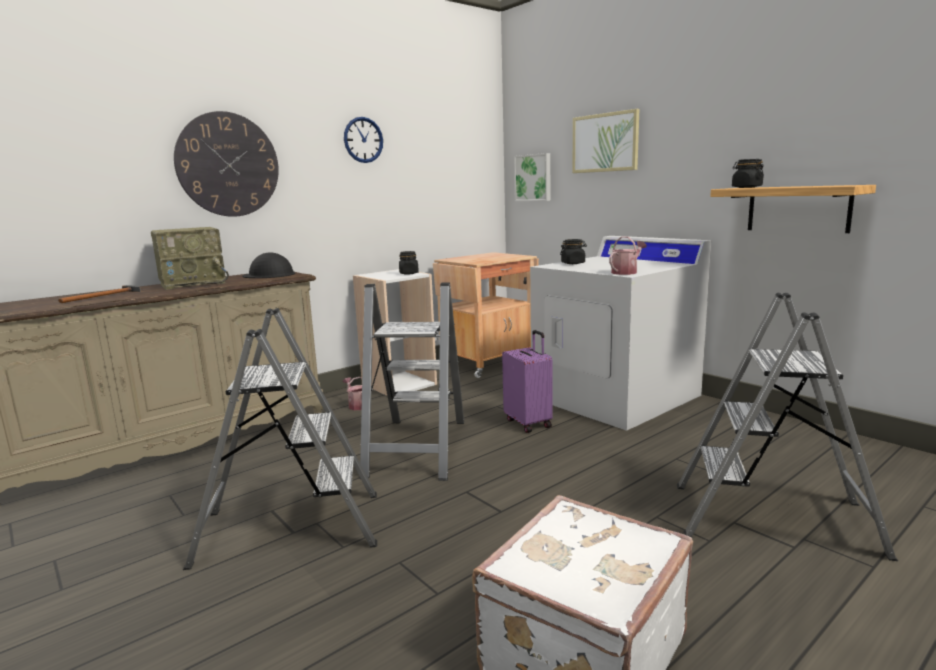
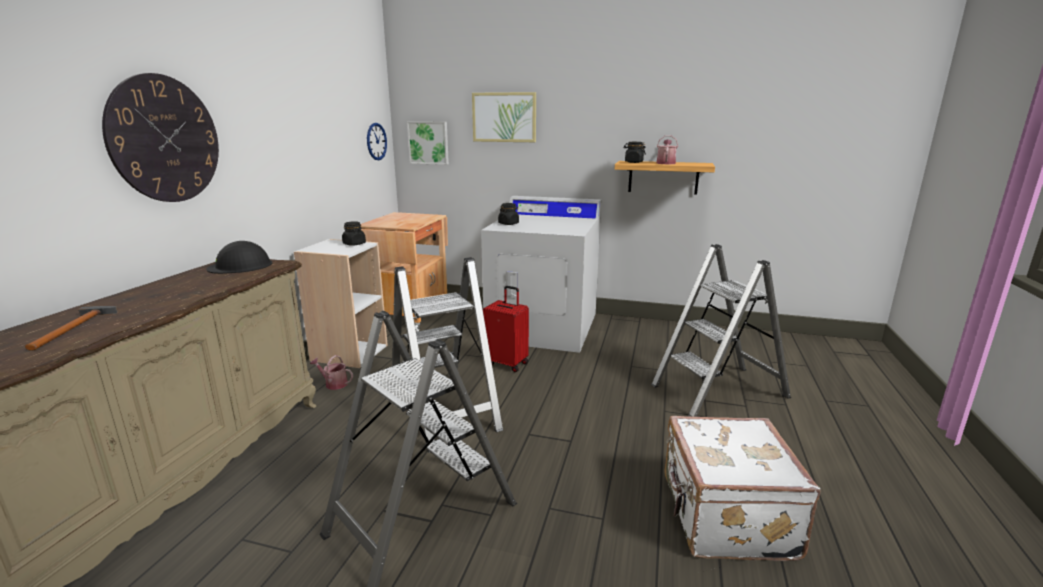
camera: 35 degrees left, 5 degrees up
radio [151,227,229,290] -> none
wall clock [344,117,383,163] -> wall clock moved to [367,123,387,160]
purple suitcase [502,330,553,433] -> red suitcase [483,286,529,372]
watering can [609,237,647,275] -> watering can moved to [657,135,678,164]

